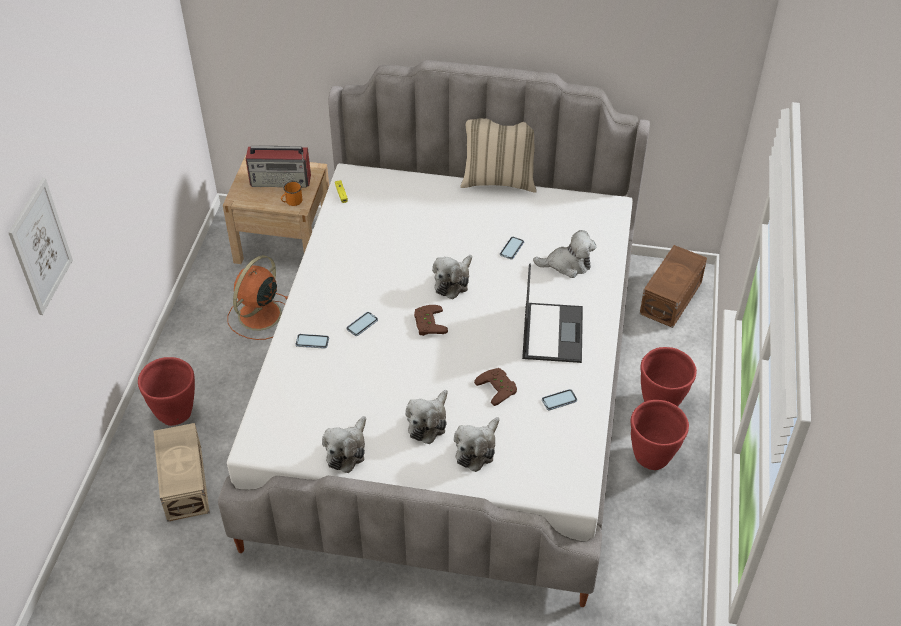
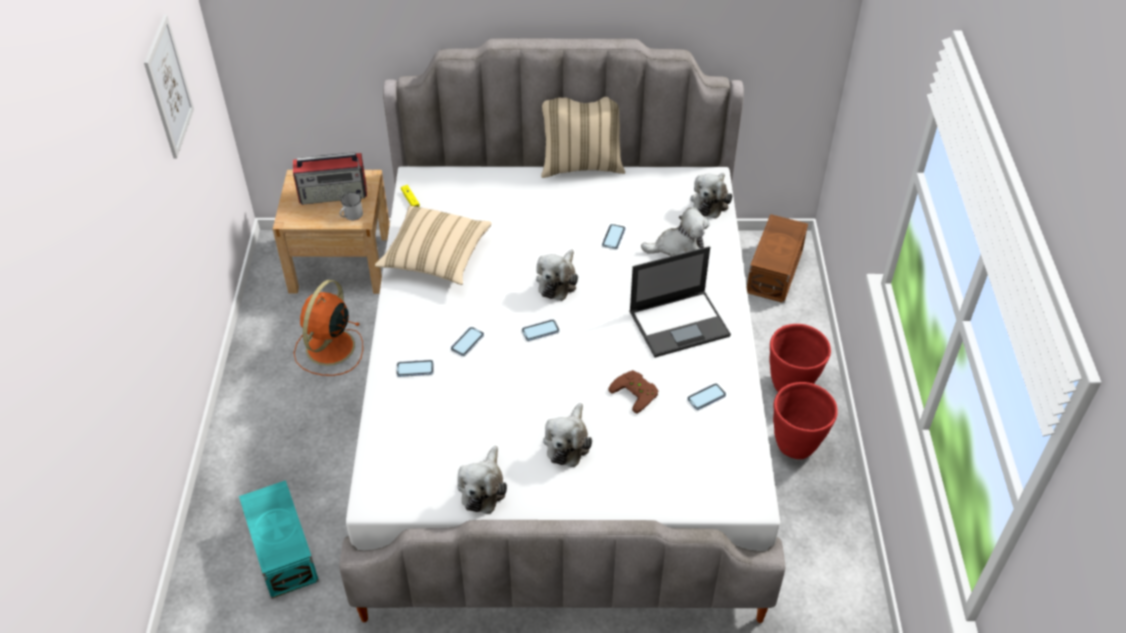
camera: 10 degrees left, 0 degrees up
picture [8,178,73,315] -> picture moved to [144,15,194,158]
red planter [138,357,195,426] -> none
beige storage box [153,423,210,522] -> turquoise storage box [239,480,319,599]
orange mug [281,181,302,206] -> white mug [340,192,363,220]
brown game controller [414,305,448,336] -> phone [522,320,560,341]
plush toy [454,417,499,472] -> plush toy moved to [690,173,732,219]
laptop [522,264,583,363] -> laptop turned 75 degrees clockwise [629,246,731,358]
none -> beige pillow [375,206,492,285]

